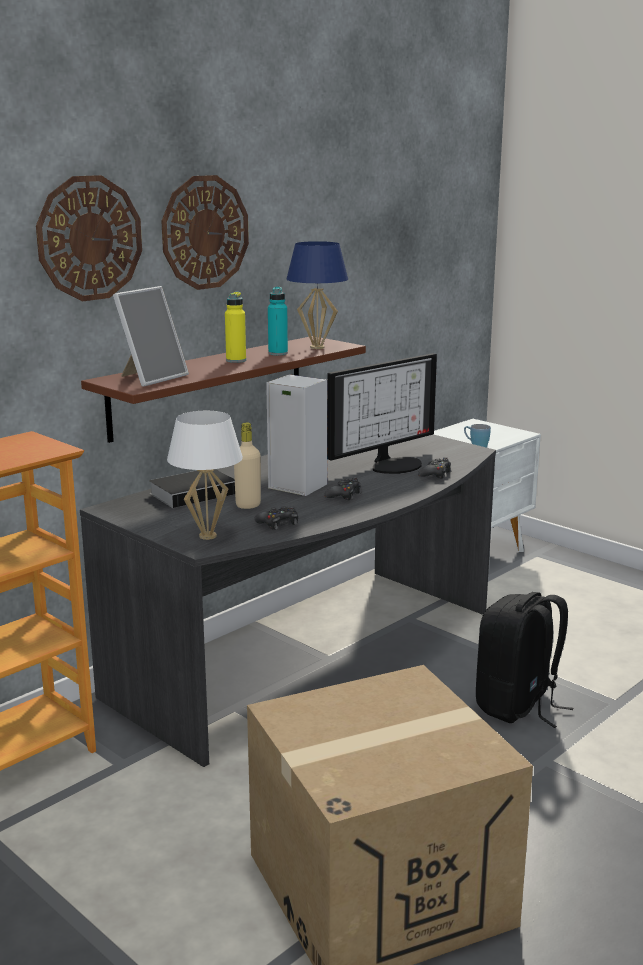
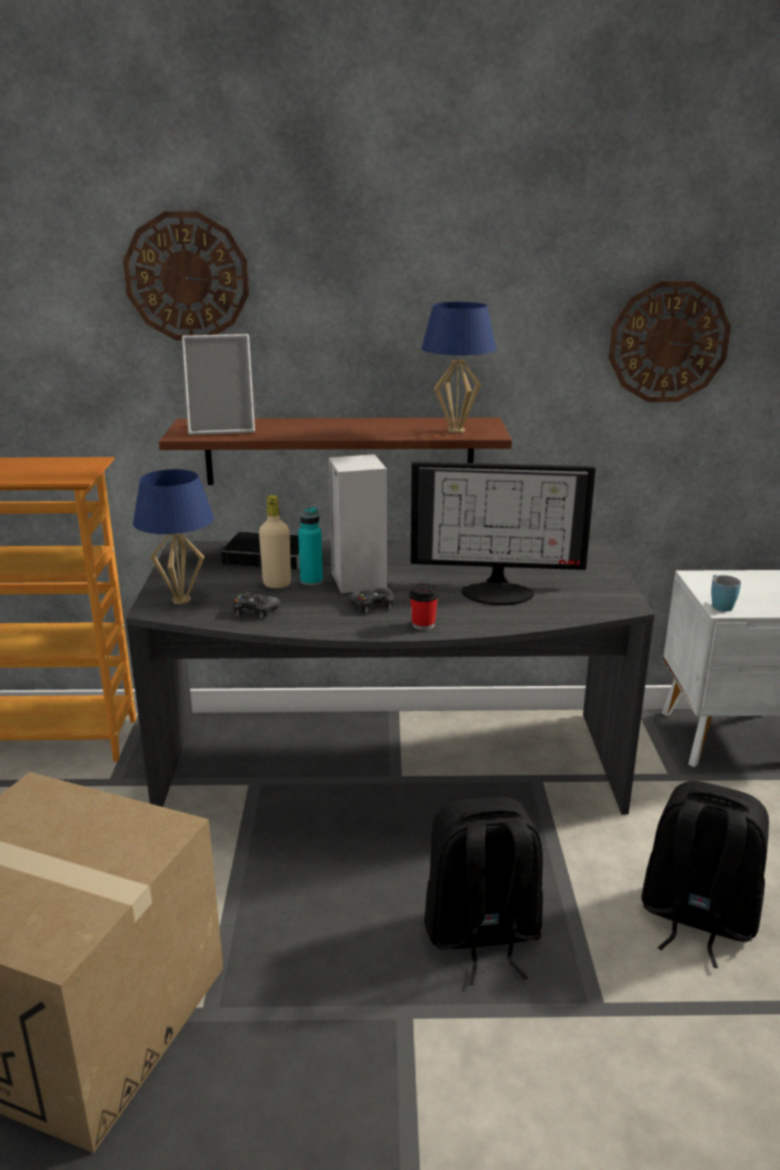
camera: 45 degrees right, 5 degrees up
wall clock [161,175,249,290] -> wall clock moved to [609,281,731,402]
white table lamp [167,411,243,540] -> blue table lamp [133,469,214,604]
yellow bottle [225,292,246,363] -> none
turquoise bottle [268,287,288,356] -> turquoise bottle moved to [298,507,323,586]
black game controller [418,457,452,479] -> none
none -> cup [409,583,439,630]
none -> black backpack [642,781,769,968]

